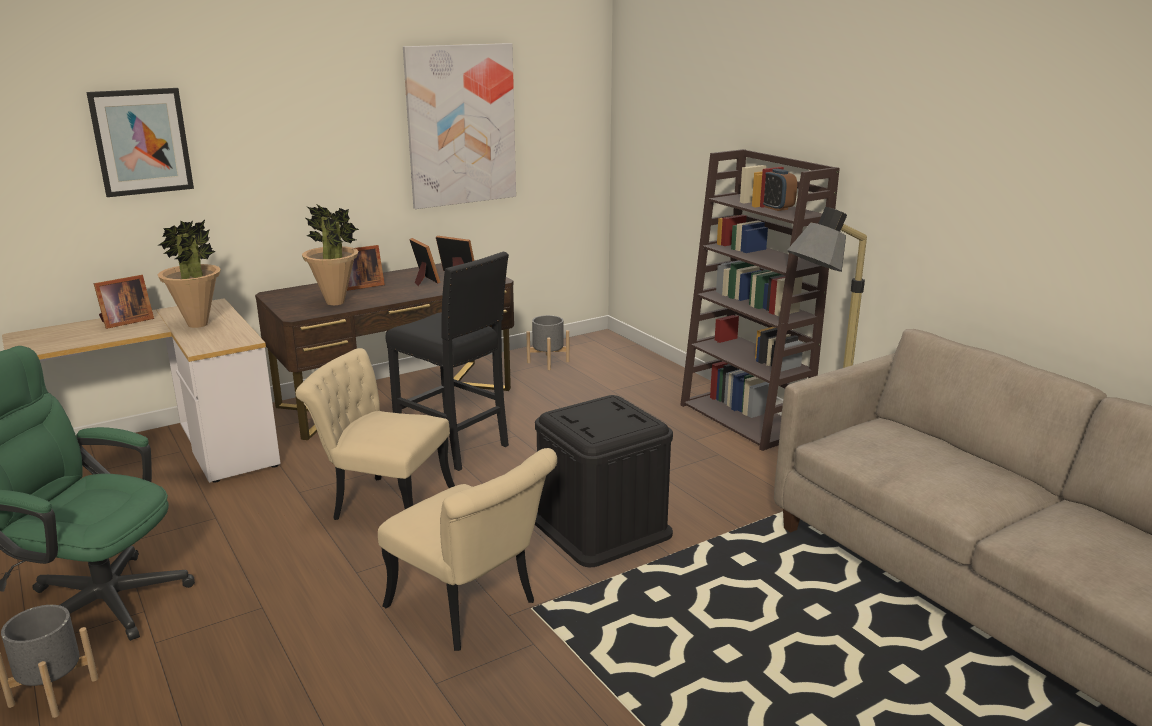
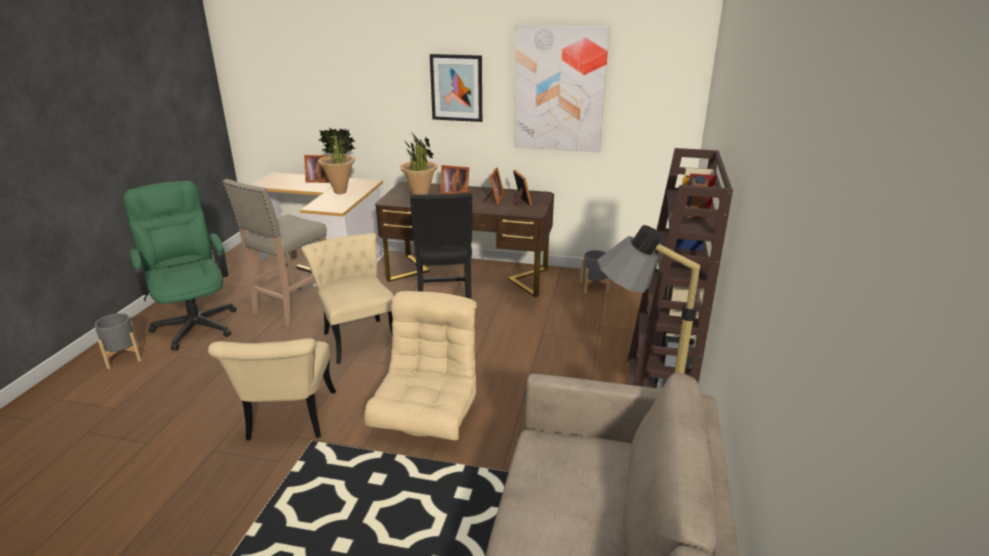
camera: 45 degrees right, 5 degrees up
picture [86,88,194,197] -> picture moved to [430,54,482,122]
black storage box [535,395,673,567] -> beige armchair [364,291,477,441]
none -> beige stool [222,179,327,327]

